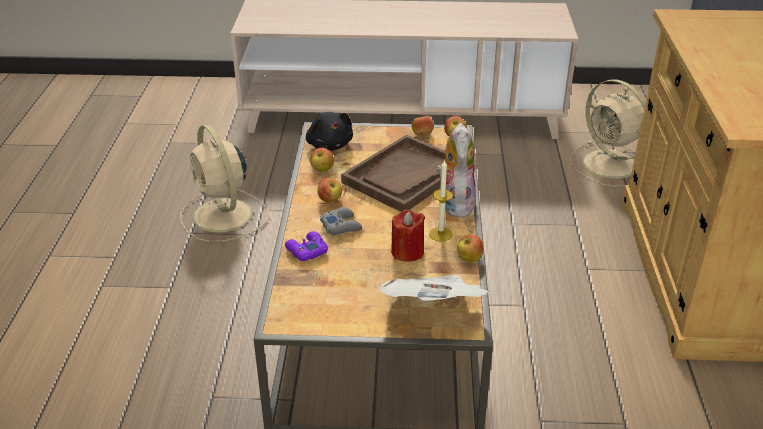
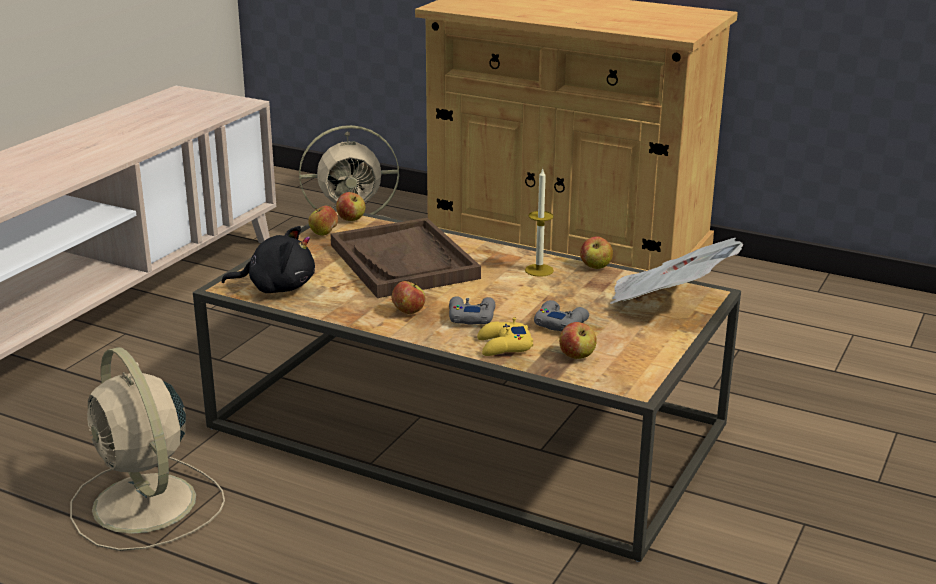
camera: 65 degrees left, 10 degrees down
beige fan [181,124,269,242] -> beige fan turned 60 degrees clockwise [70,347,225,551]
purple game controller [285,231,328,261] -> yellow game controller [477,317,533,356]
apple [310,148,334,172] -> apple moved to [559,322,597,359]
red candle [391,210,425,262] -> none
plush toy [436,123,476,218] -> none
none -> grey game controller [534,300,589,331]

